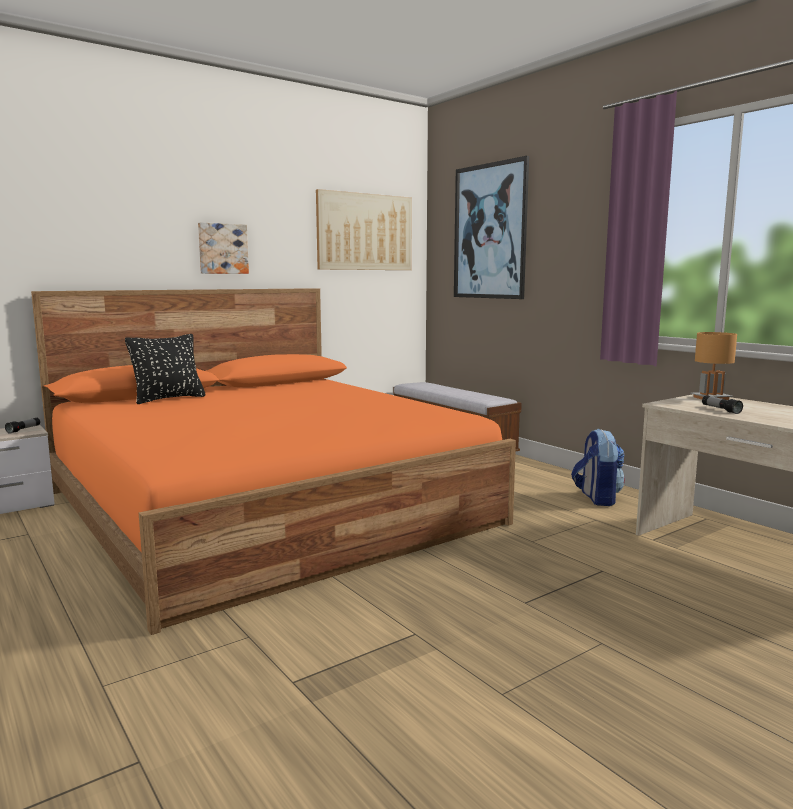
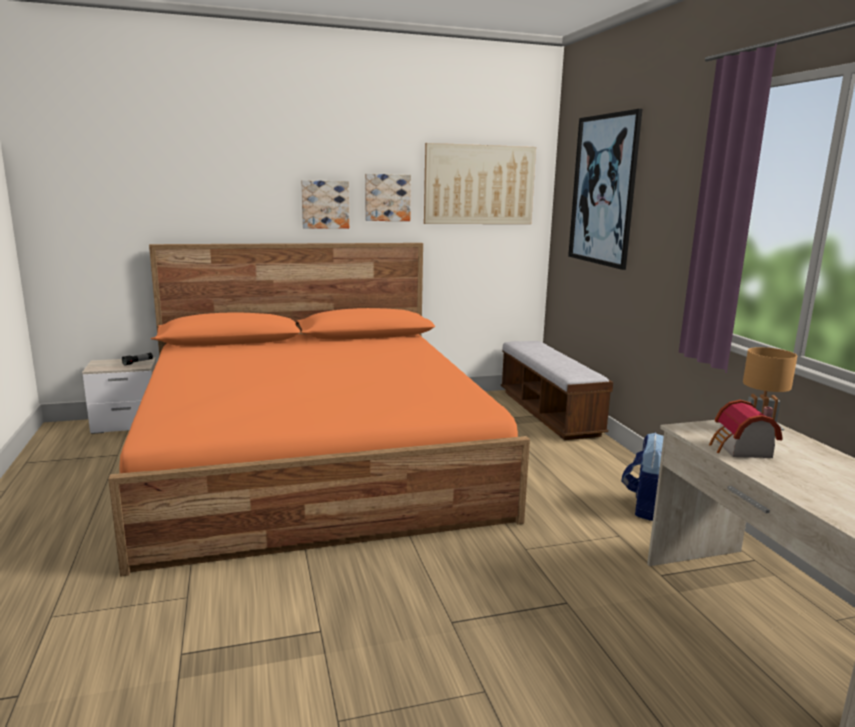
camera: 20 degrees right, 5 degrees up
black pillow [125,334,206,404] -> none
flashlight [702,395,743,414] -> toy house [709,400,783,458]
none -> picture [365,174,411,221]

